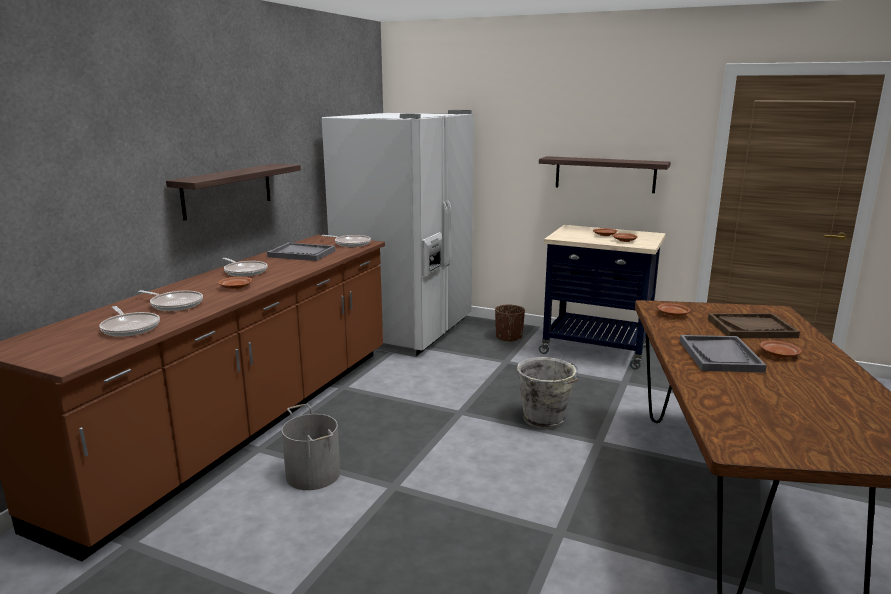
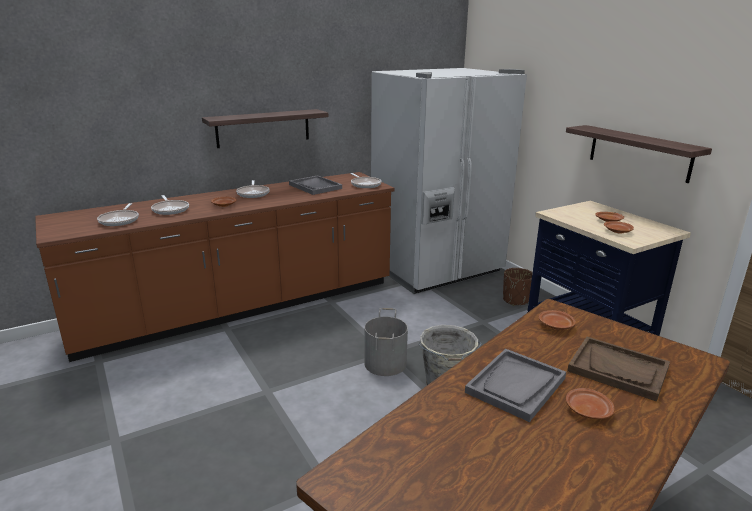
camera: 35 degrees right, 5 degrees up
grey bucket [282,403,340,490] -> grey bucket moved to [365,308,408,376]

